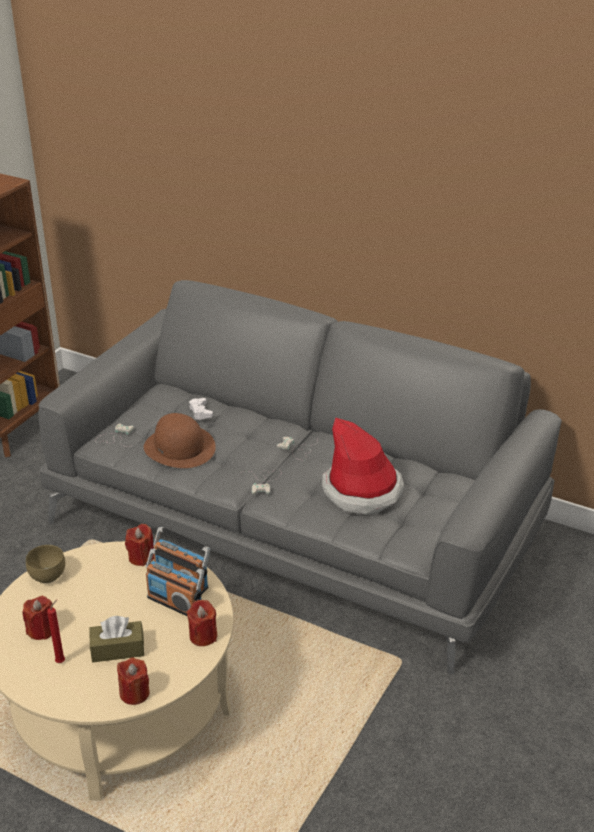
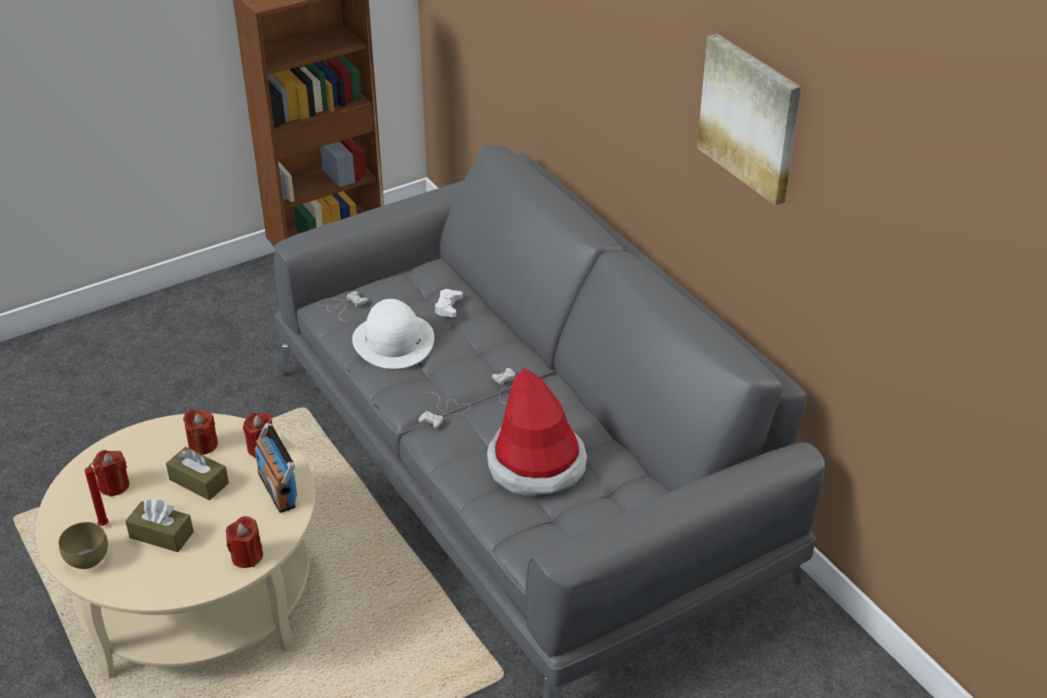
camera: 30 degrees right, 5 degrees up
brown bowl [26,545,65,583] -> brown bowl moved to [59,522,108,569]
red candle [117,658,150,705] -> red candle moved to [183,410,218,455]
brown hat [144,413,216,468] -> white hat [352,299,434,369]
radio [146,548,204,617] -> none
none -> brown tissue box [166,447,229,500]
none -> picture [697,33,801,206]

